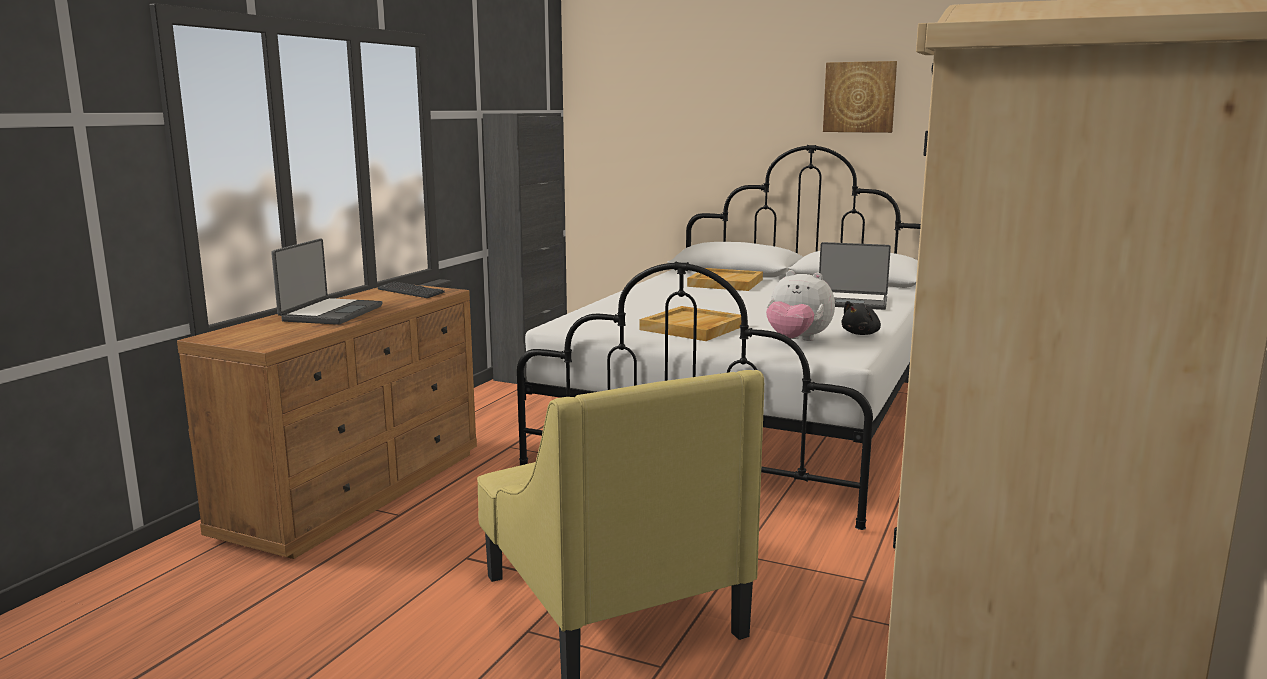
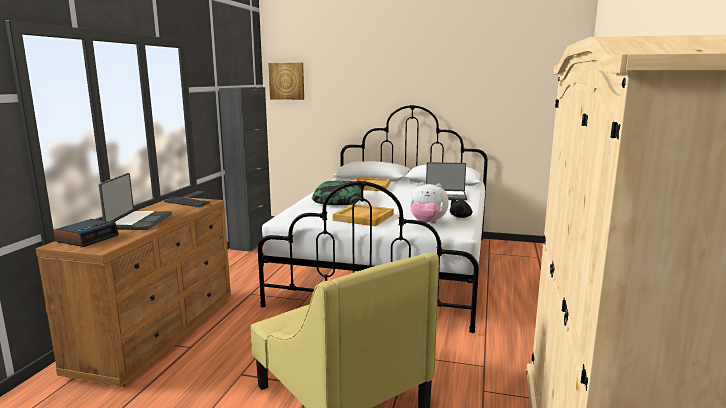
camera: 10 degrees left, 0 degrees up
picture [823,61,897,133] -> picture moved to [268,63,304,100]
none -> alarm clock [53,219,119,247]
none -> pillow [312,181,364,205]

